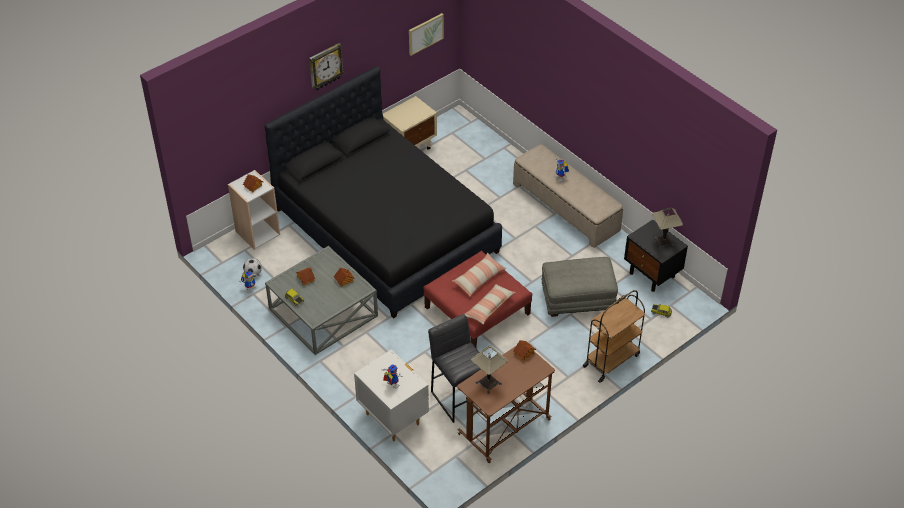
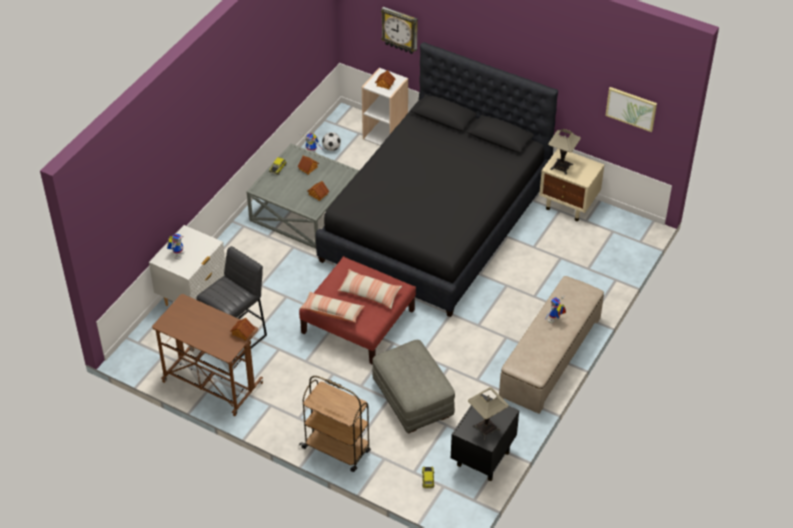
camera: 70 degrees right, 0 degrees up
wall clock [309,43,344,90] -> wall clock moved to [381,7,418,54]
table lamp [471,346,508,394] -> table lamp moved to [548,129,581,175]

